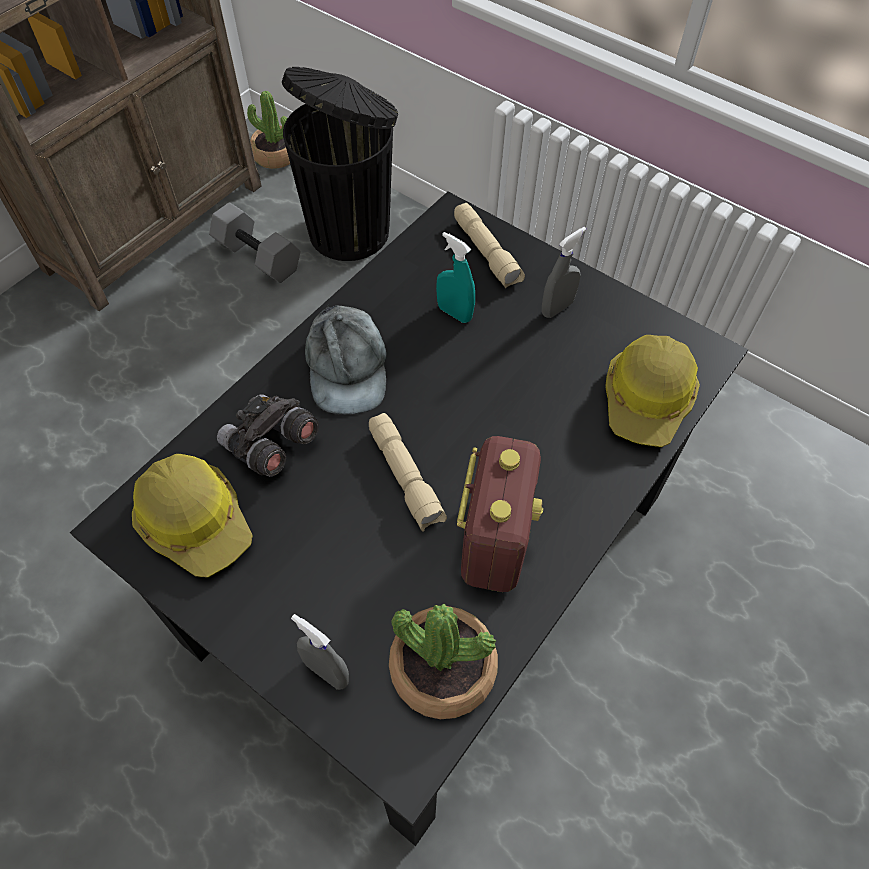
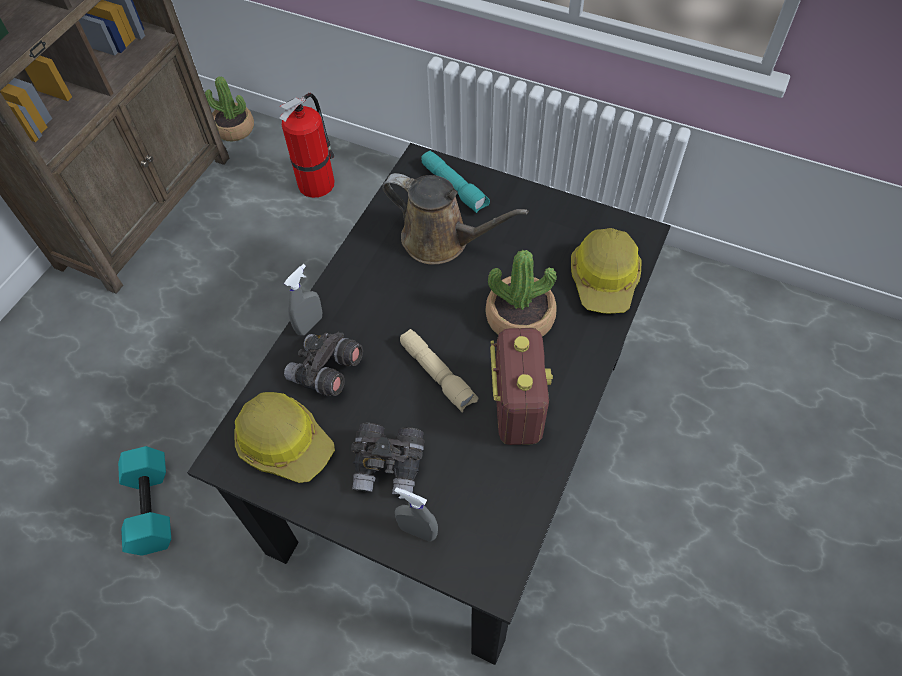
camera: 10 degrees left, 0 degrees up
grey dumbbell [209,202,301,283] -> none
black trash can [282,67,398,261] -> fire extinguisher [280,93,334,198]
grey cap [305,305,387,415] -> none
potted plant [389,604,498,719] -> potted plant moved to [485,250,557,337]
turquoise spray bottle [436,232,475,323] -> brown watering can [382,173,528,265]
beige flashlight [454,203,525,288] -> turquoise flashlight [422,151,490,213]
grey spray bottle [542,227,586,318] -> grey spray bottle moved to [284,264,322,336]
none -> turquoise dumbbell [118,446,171,556]
none -> grey binoculars [351,423,424,496]

